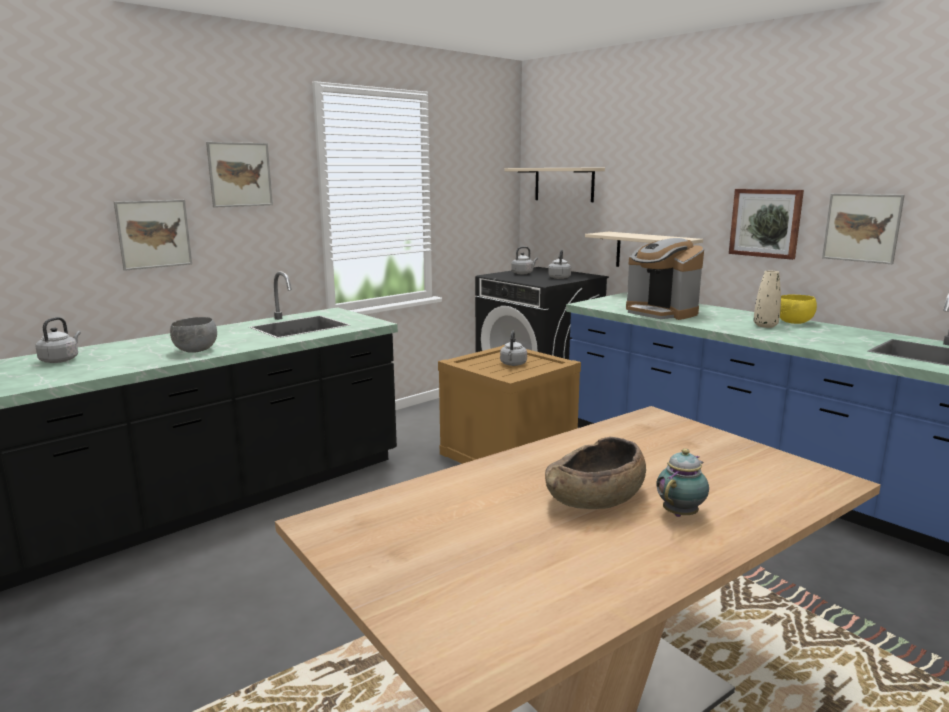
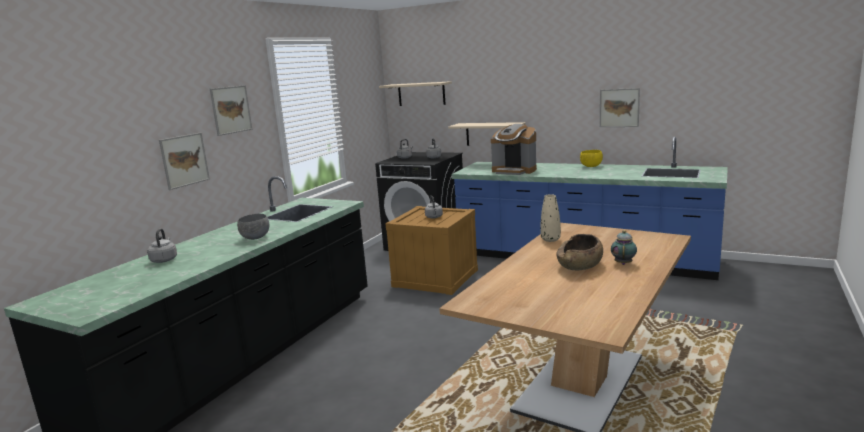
camera: 20 degrees left, 0 degrees up
picture [729,189,804,260] -> none
beige vase [754,271,781,328] -> beige vase moved to [540,194,561,242]

